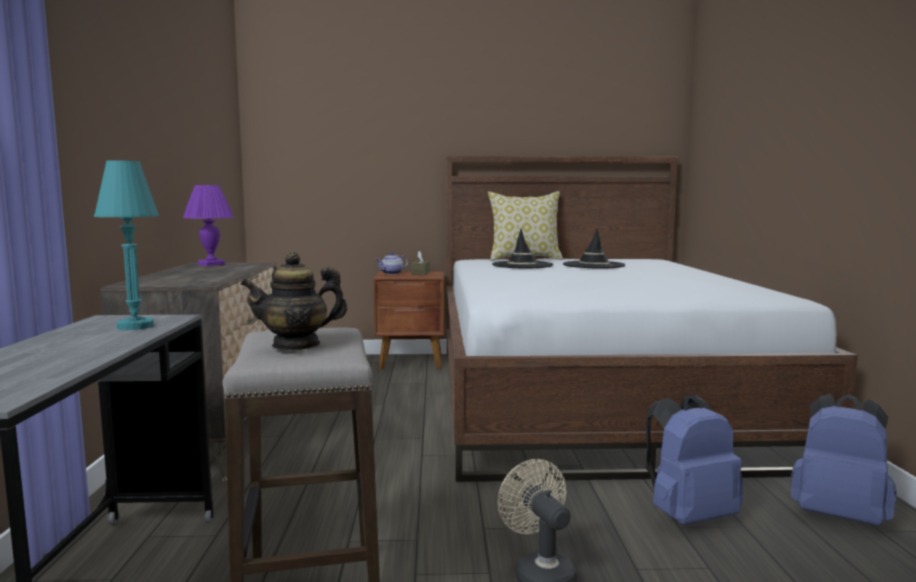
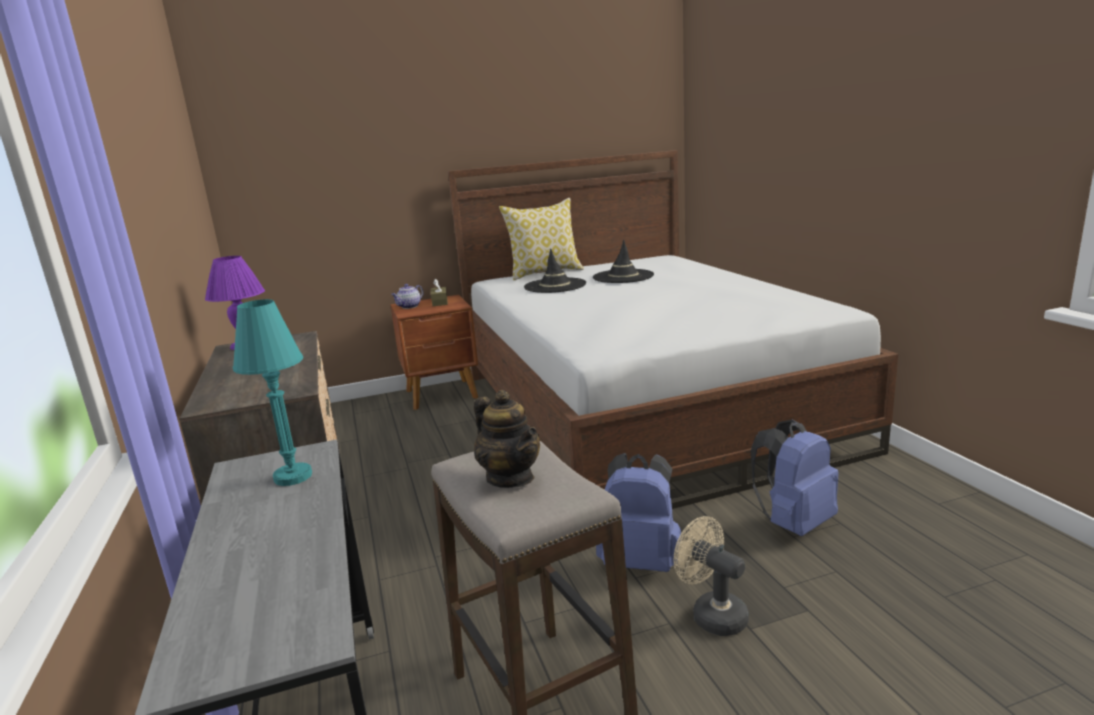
camera: 15 degrees left, 10 degrees up
teapot [240,252,347,351] -> teapot turned 90 degrees counterclockwise [474,390,540,488]
blue backpack [791,394,897,526] -> blue backpack moved to [596,453,681,572]

